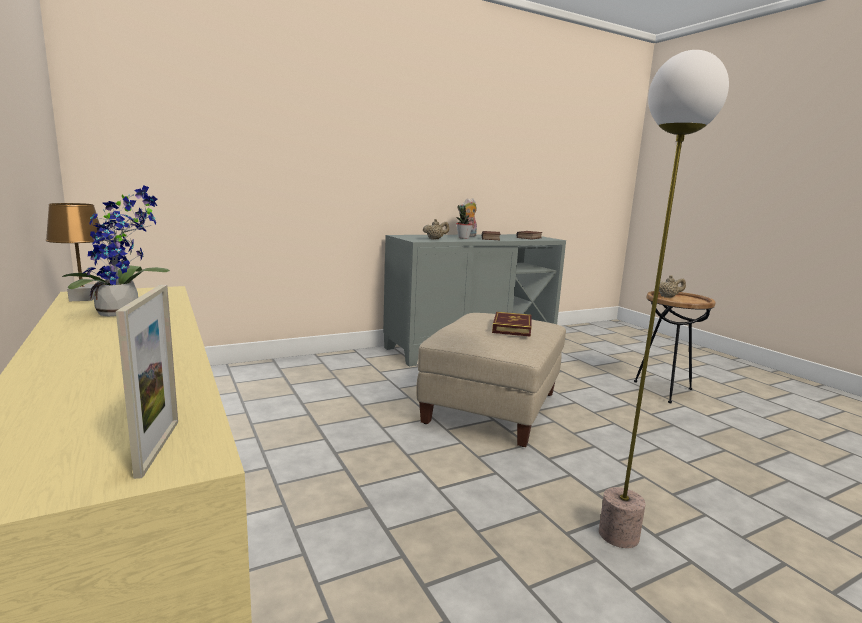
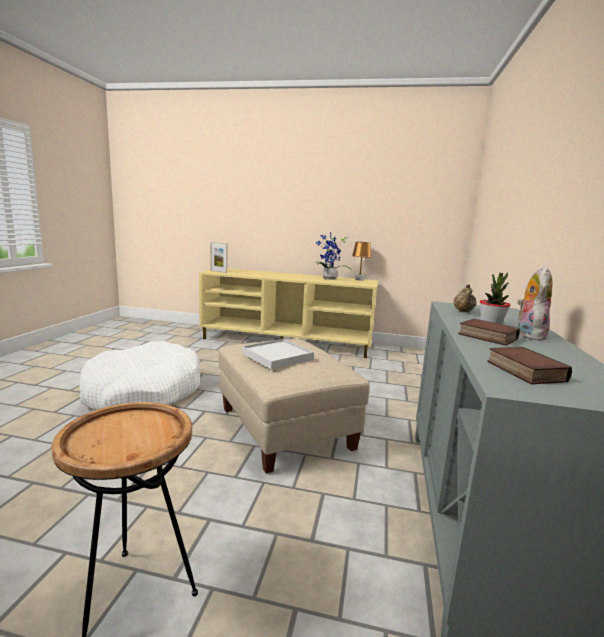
camera: 130 degrees right, 0 degrees up
book [492,312,532,337] -> white tray [242,339,314,370]
floor lamp [599,50,729,548] -> white dog bed [80,341,200,411]
beige teapot [659,275,686,298] -> none

